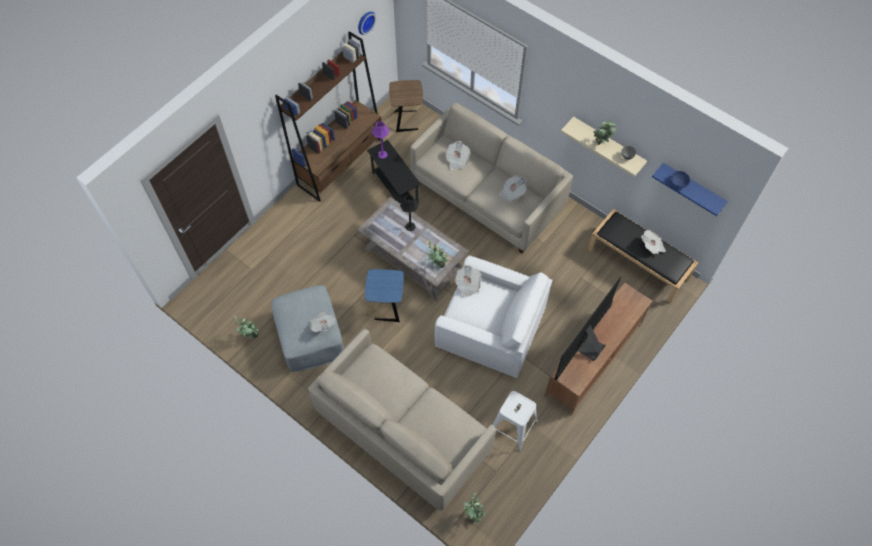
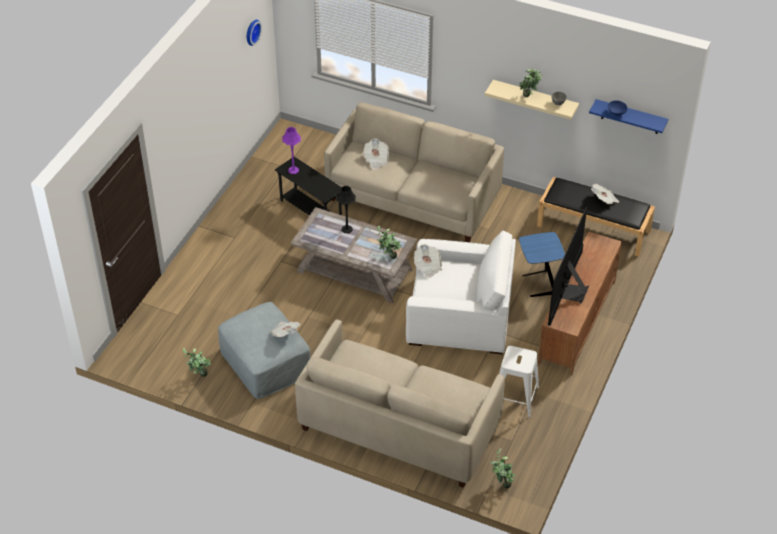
camera: 15 degrees left, 15 degrees down
brown bookcase [275,31,383,202] -> none
blue side table [365,269,404,322] -> blue side table moved to [519,232,565,297]
brown side table [389,80,423,132] -> none
newspaper [499,175,527,203] -> none

